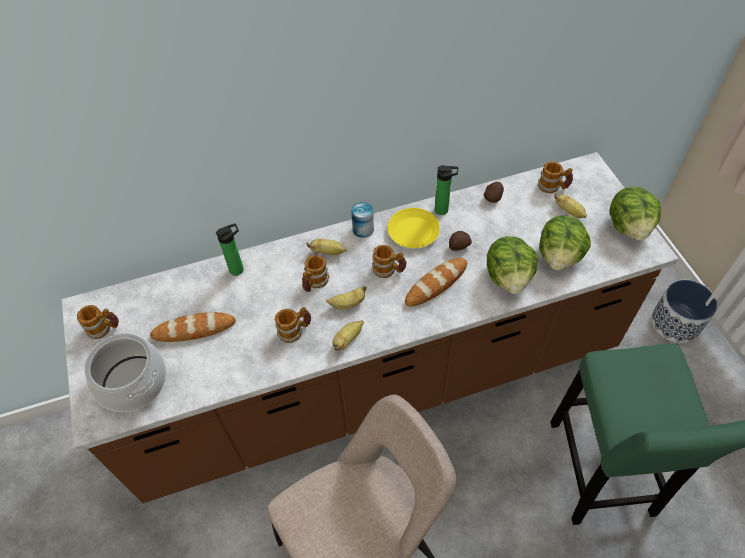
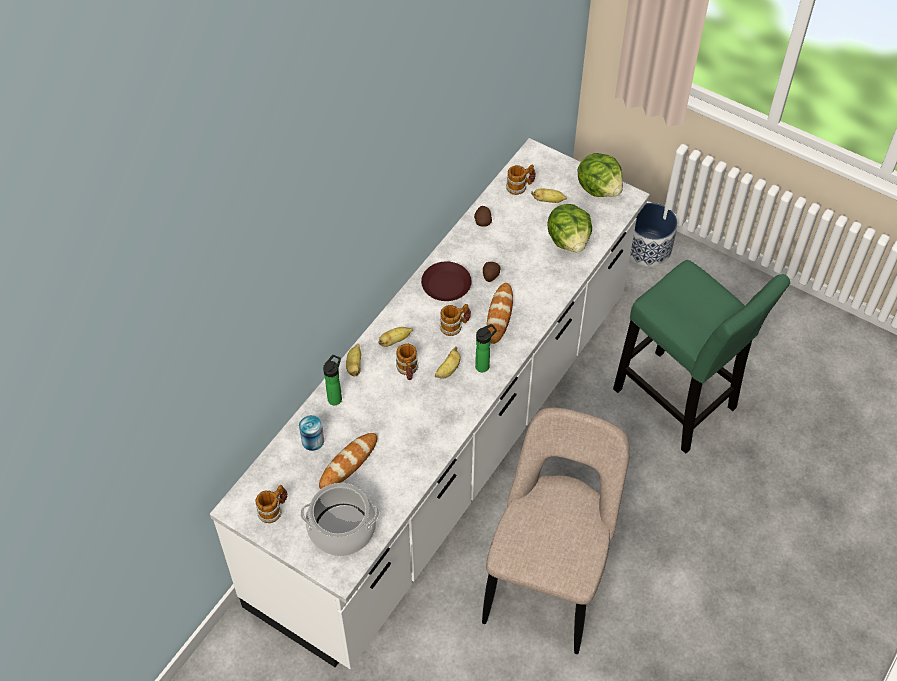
camera: 40 degrees left, 0 degrees up
brown counter [62,152,679,503] -> white counter [210,138,650,669]
mug [275,307,311,343] -> none
banana [333,320,364,351] -> banana moved to [346,344,361,377]
can [351,202,374,238] -> can moved to [299,415,324,451]
yellow plate [388,208,440,248] -> brown plate [421,262,471,301]
bottle [435,165,458,215] -> bottle moved to [475,324,497,372]
lettuce [487,236,538,294] -> none

